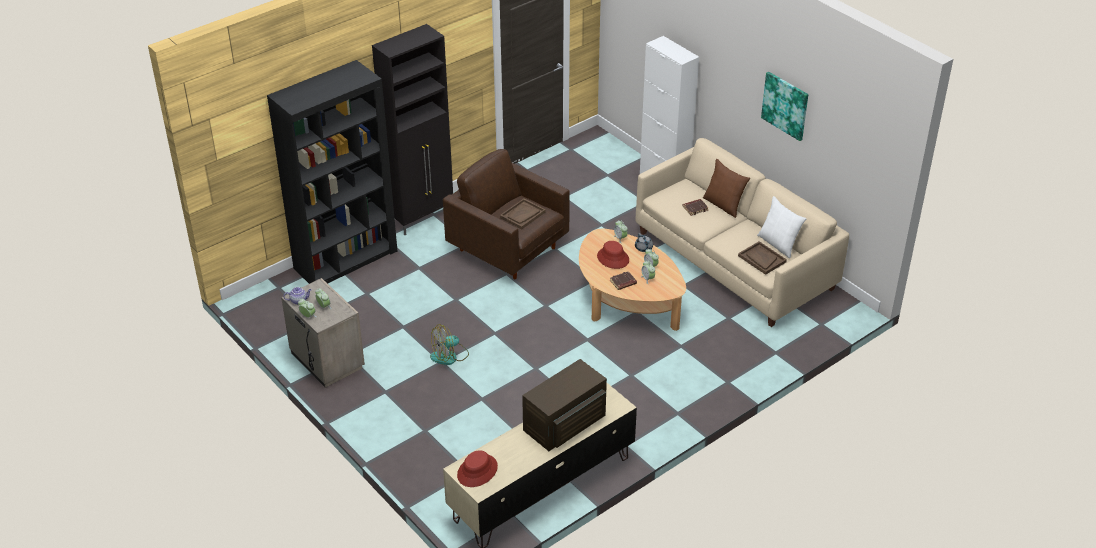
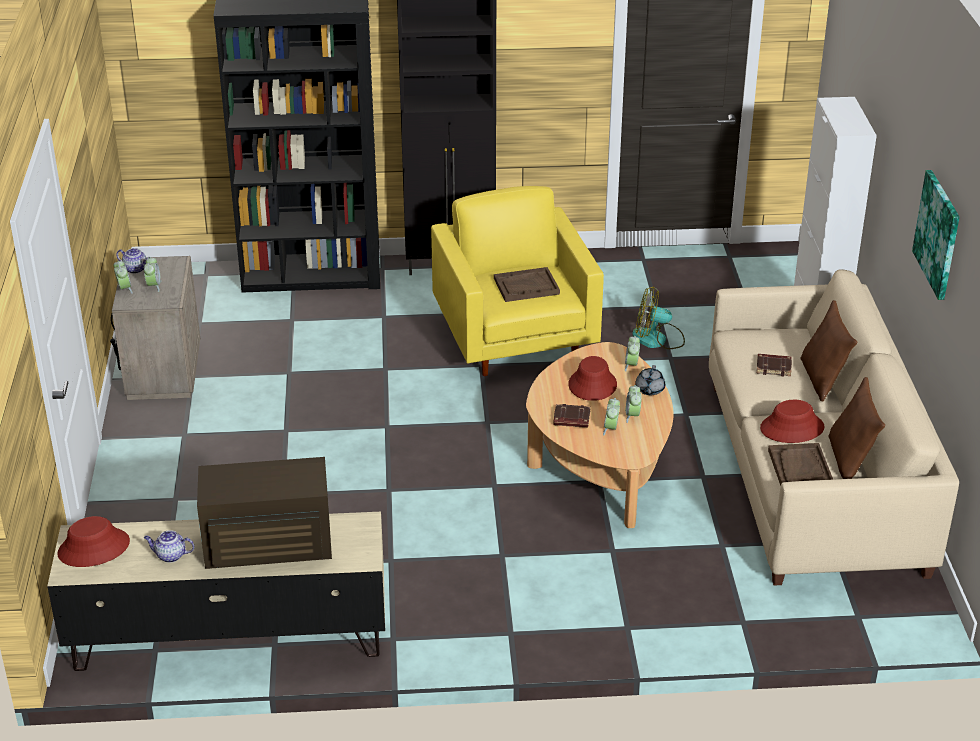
camera: 35 degrees right, 5 degrees down
fan [430,324,469,365] -> fan moved to [632,286,685,349]
brown armchair [443,149,570,280] -> yellow armchair [431,186,604,376]
white pillow [757,196,807,258] -> brown pillow [828,377,885,479]
none -> teapot [144,530,195,563]
none -> red hat [760,400,824,443]

